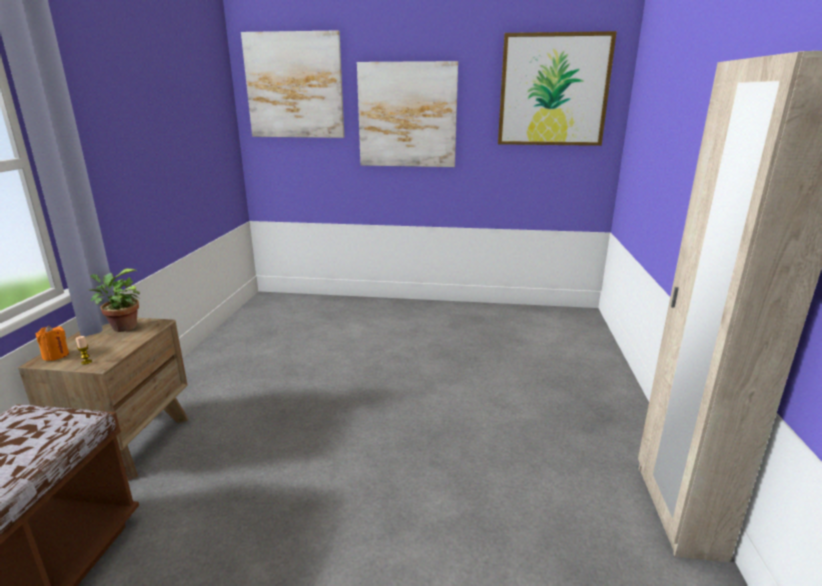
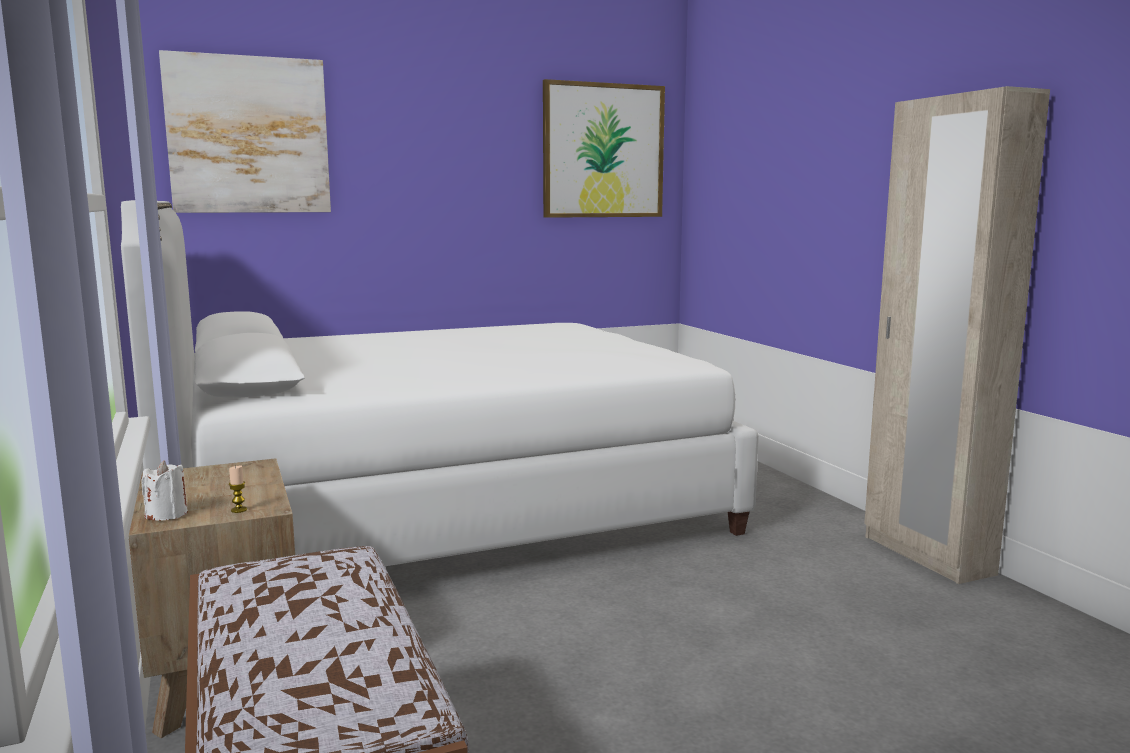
camera: 30 degrees left, 10 degrees down
orange candle [36,325,69,361] -> white candle [142,460,188,521]
potted plant [88,269,140,332] -> none
picture [357,61,458,167] -> none
none -> white bed [121,200,759,566]

